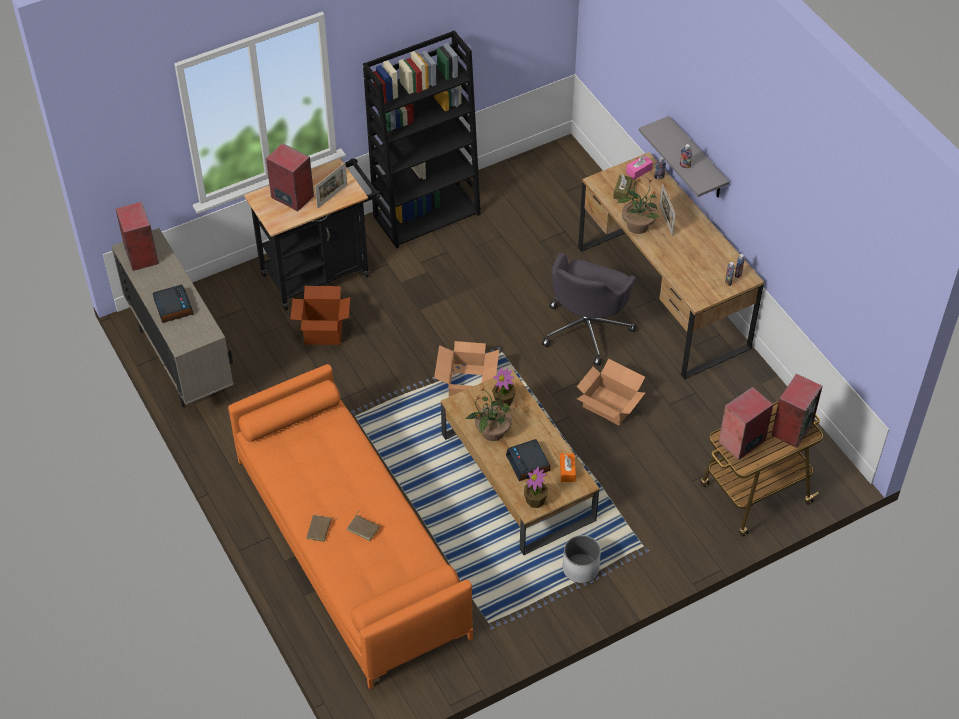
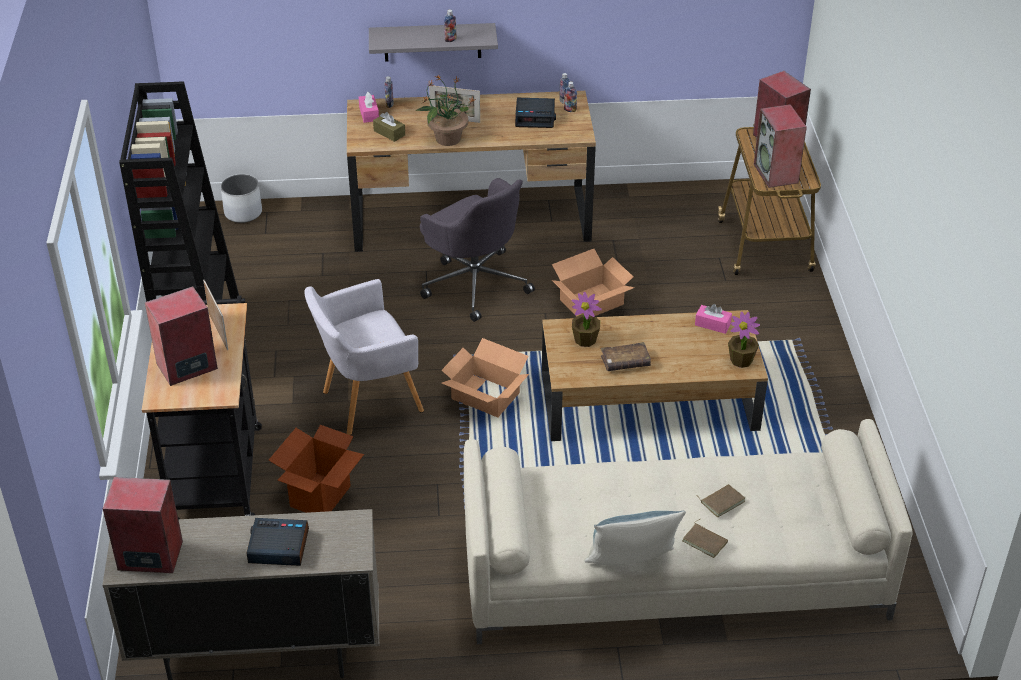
camera: 65 degrees left, 10 degrees down
orange sofa [228,364,473,689] -> beige sofa [464,419,913,644]
potted plant [465,386,519,441] -> brown book [600,342,651,371]
alarm clock [506,439,550,481] -> alarm clock moved to [515,98,556,128]
orange tissue box [560,453,576,482] -> pink tissue box [695,304,732,334]
white planter [563,535,601,583] -> white planter moved to [221,174,262,223]
none -> grey armchair [304,279,424,435]
none -> pillow [584,511,686,565]

